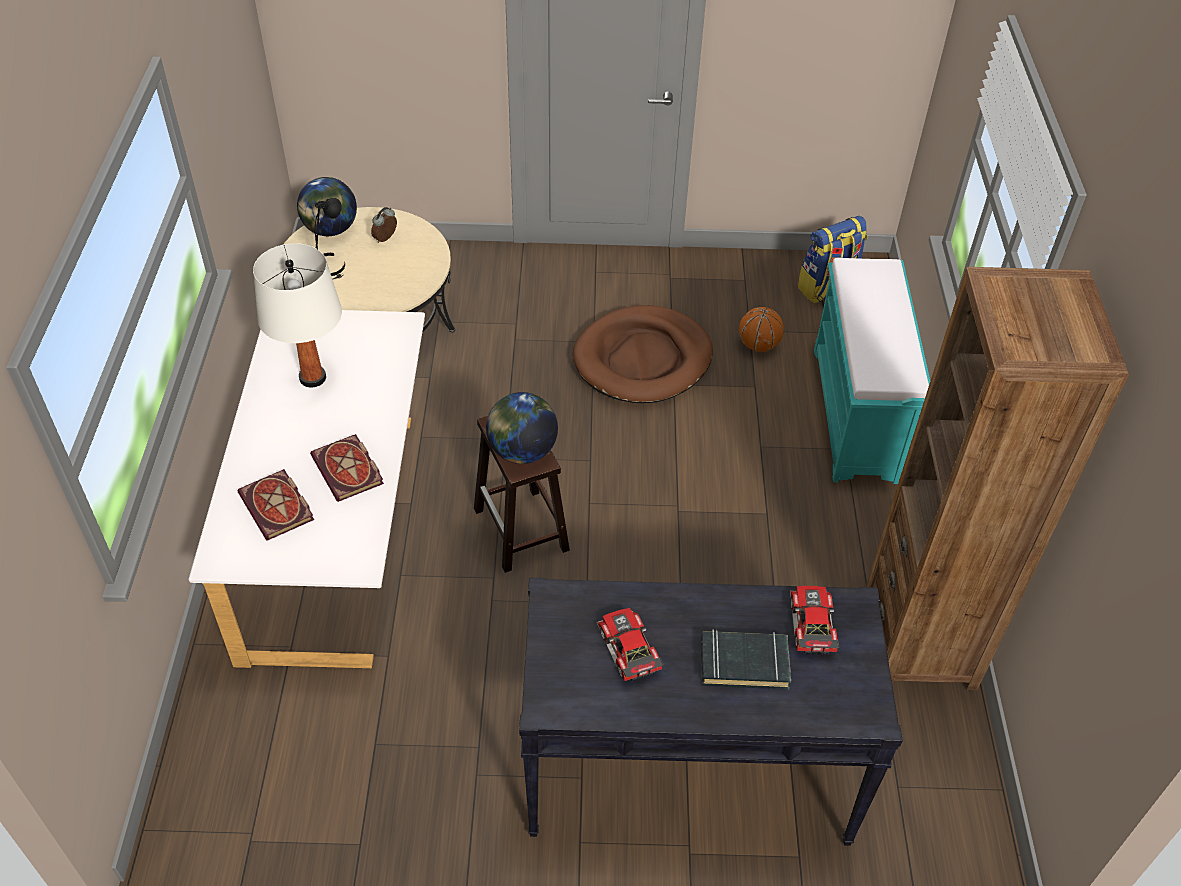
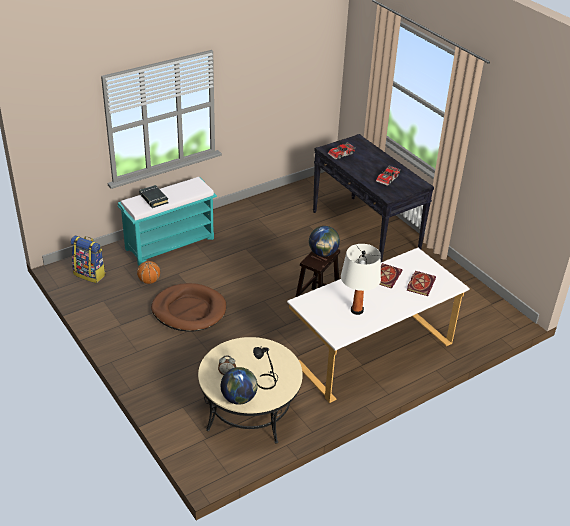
camera: 125 degrees left, 10 degrees down
black book [701,629,791,690] -> black book moved to [139,185,169,208]
brown bookcase [866,267,1129,690] -> none

